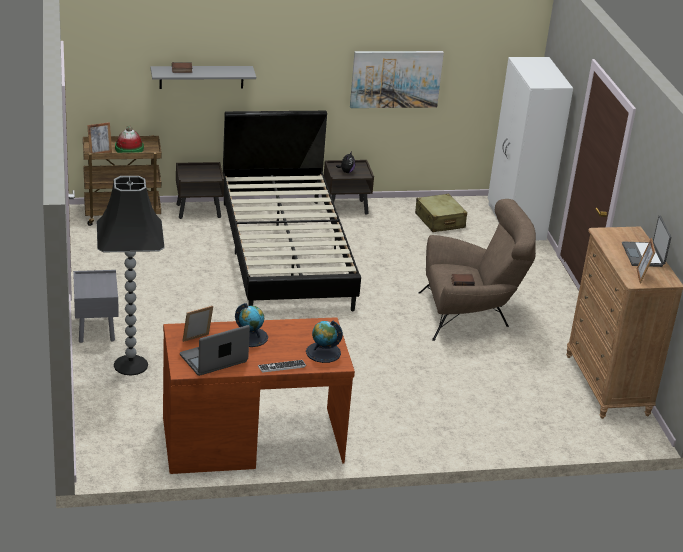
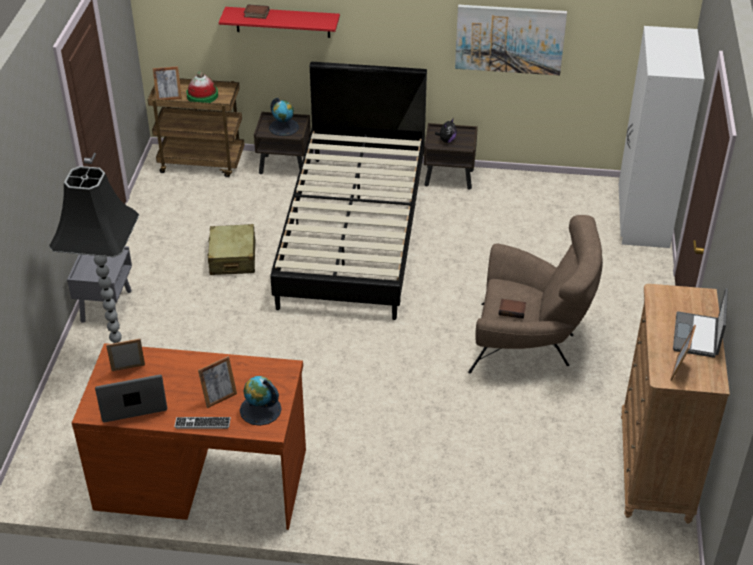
camera: 20 degrees right, 10 degrees up
grey shelf [150,66,256,89] -> red shelf [219,7,340,38]
globe [235,303,268,347] -> globe moved to [269,98,299,136]
beige suitcase [415,194,467,232] -> beige suitcase moved to [207,224,256,275]
none -> picture frame [198,356,237,408]

